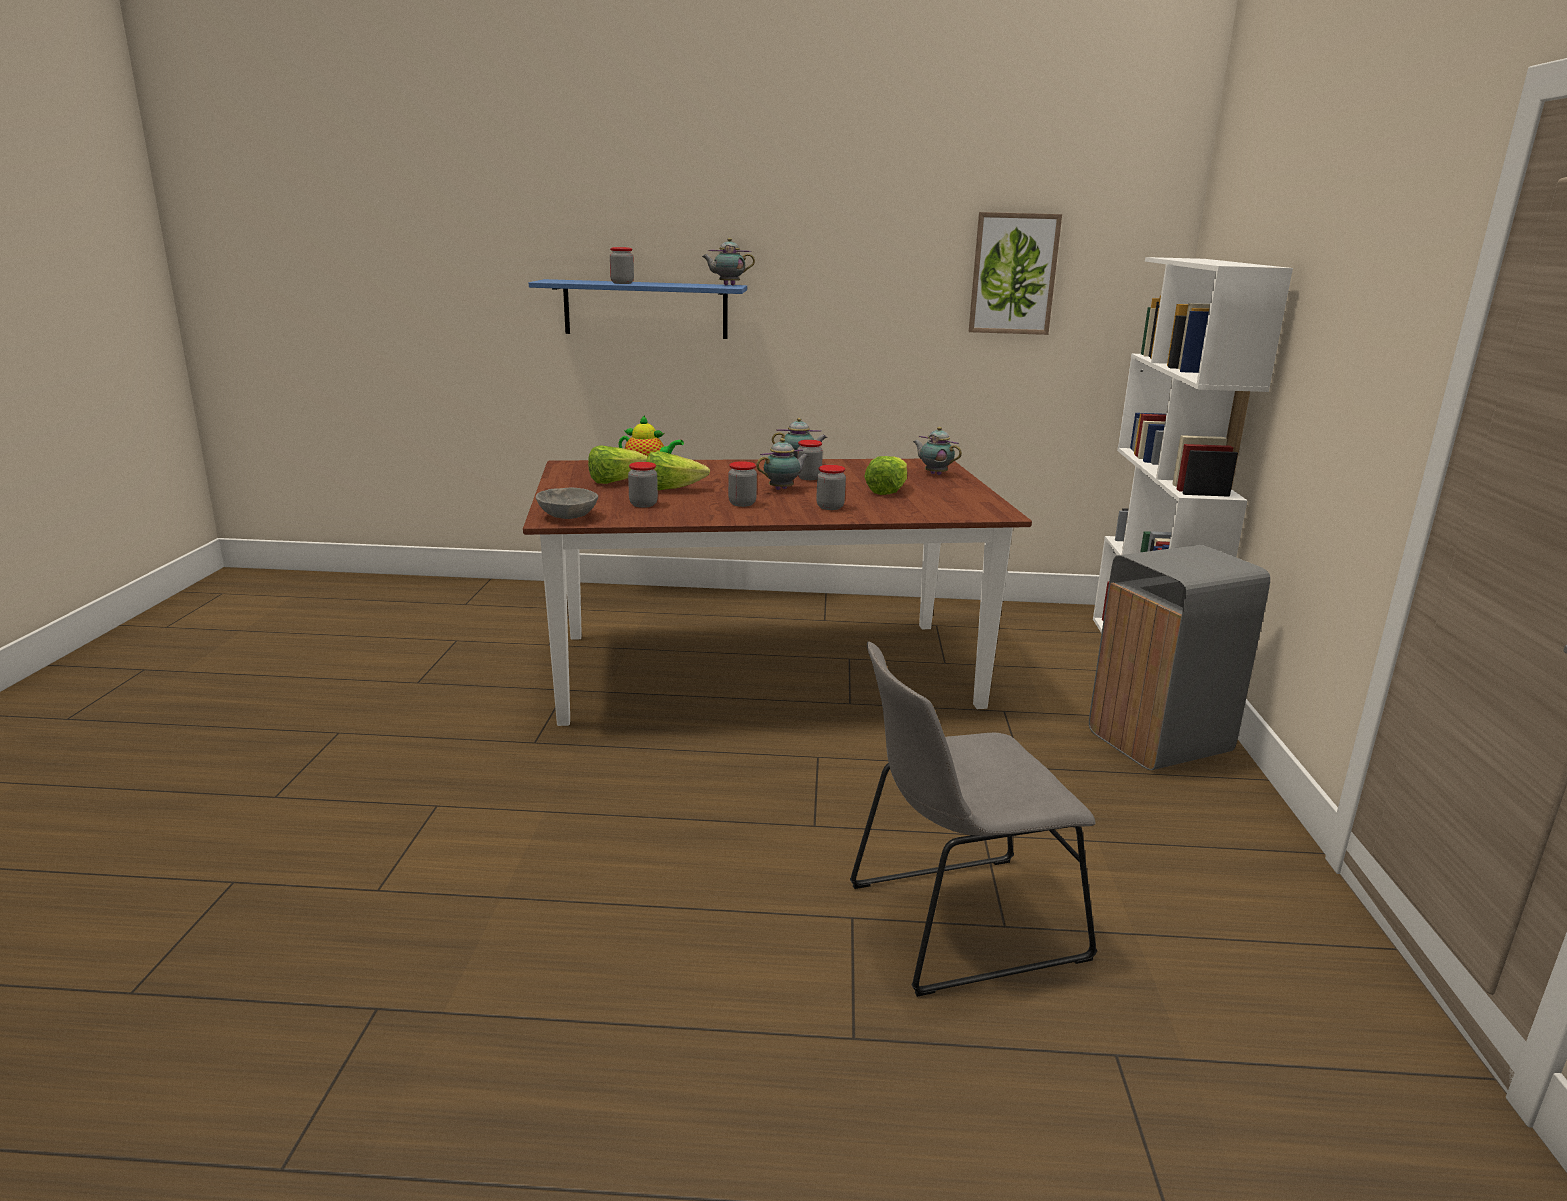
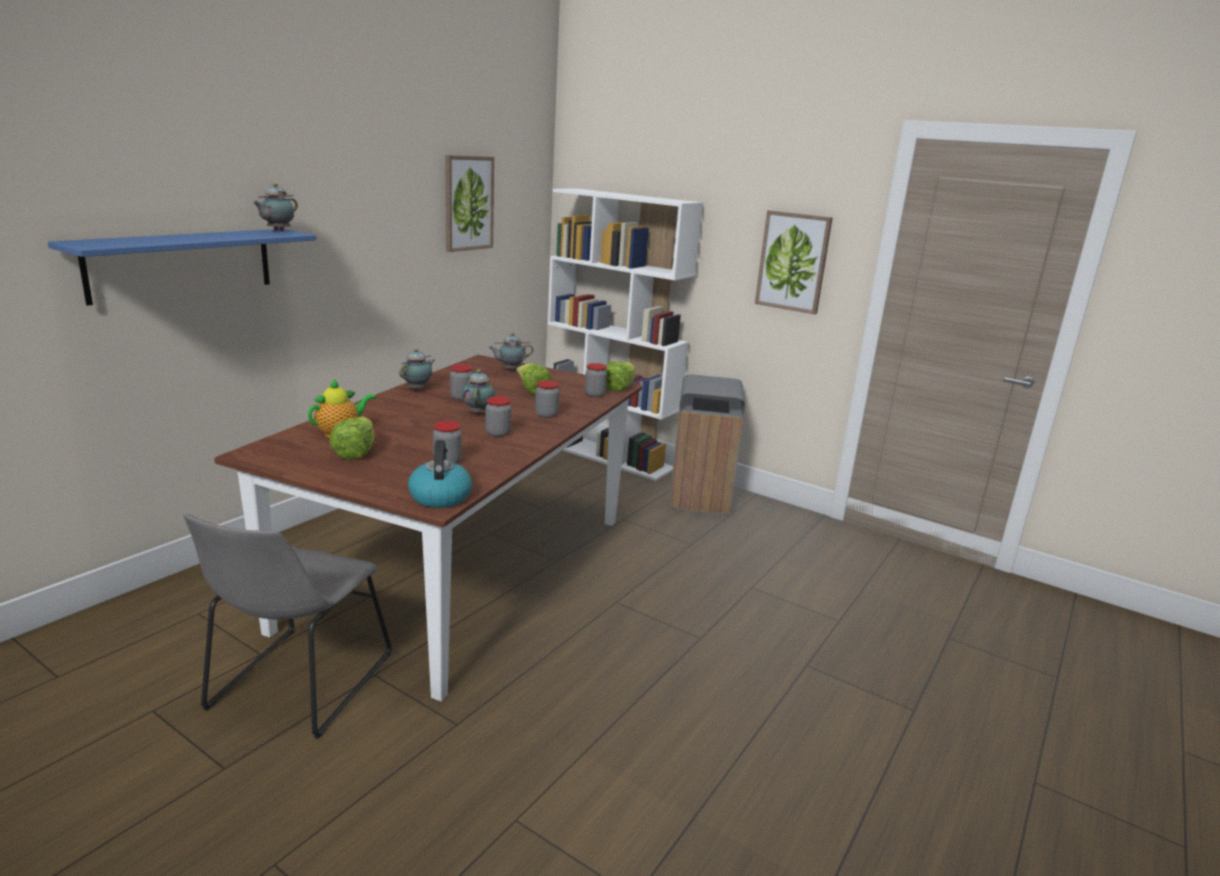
camera: 60 degrees left, 0 degrees up
grey bowl [536,488,598,519] -> kettle [408,440,472,508]
jar [610,247,634,284] -> jar moved to [585,363,607,397]
lettuce [646,451,710,490] -> lettuce moved to [605,361,635,391]
grey chair [850,642,1097,997] -> grey chair moved to [183,514,392,739]
none -> picture [755,210,833,315]

